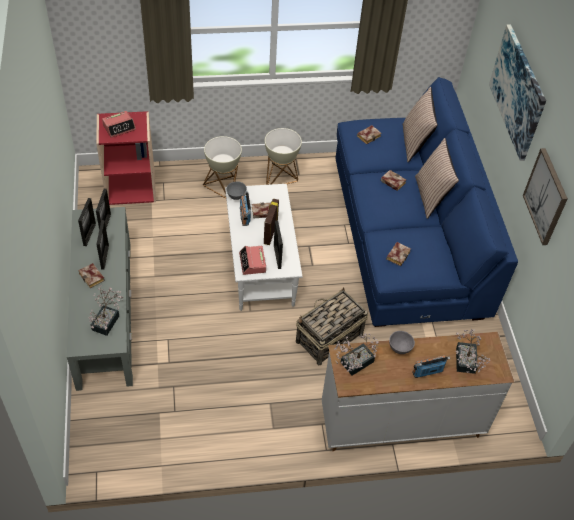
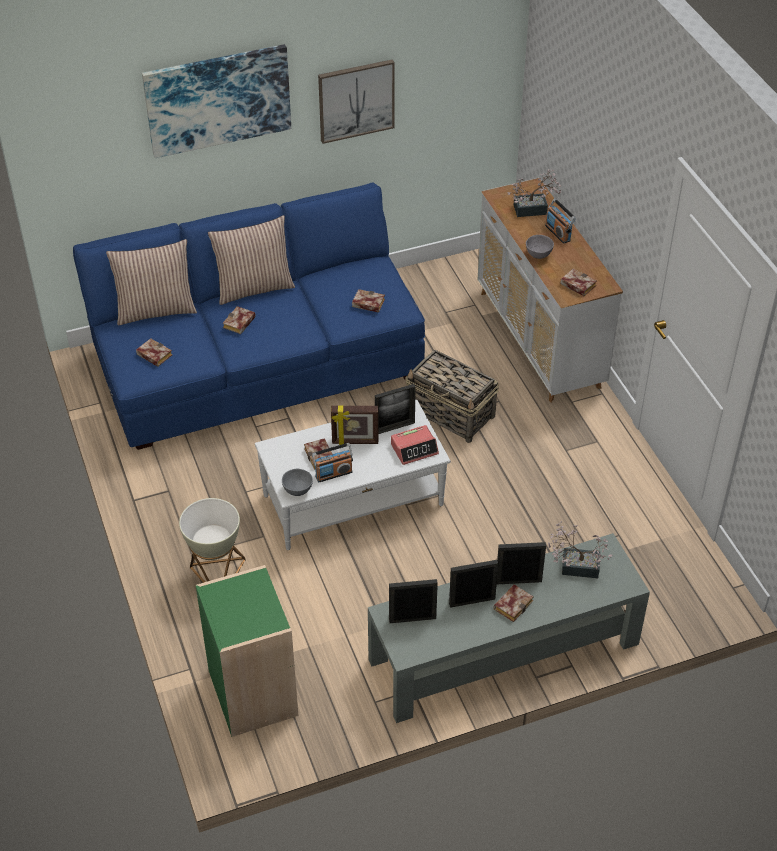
camera: 100 degrees left, 5 degrees down
picture frame [78,198,96,246] -> picture frame moved to [497,542,546,584]
red bookcase [96,111,156,205] -> green bookcase [196,565,298,737]
alarm clock [102,111,136,138] -> none
planter [265,128,302,185] -> none
potted plant [335,333,379,376] -> book [560,269,597,296]

